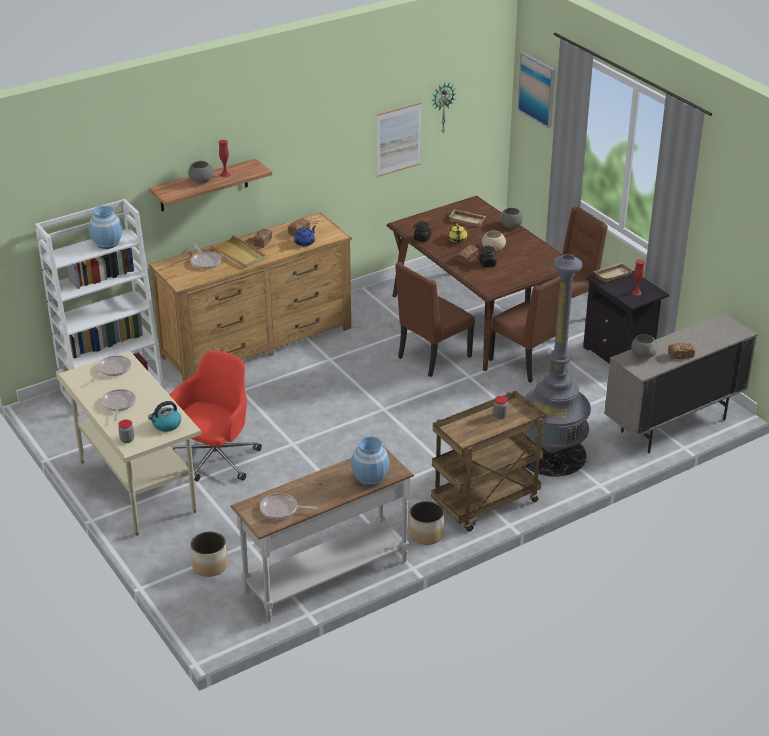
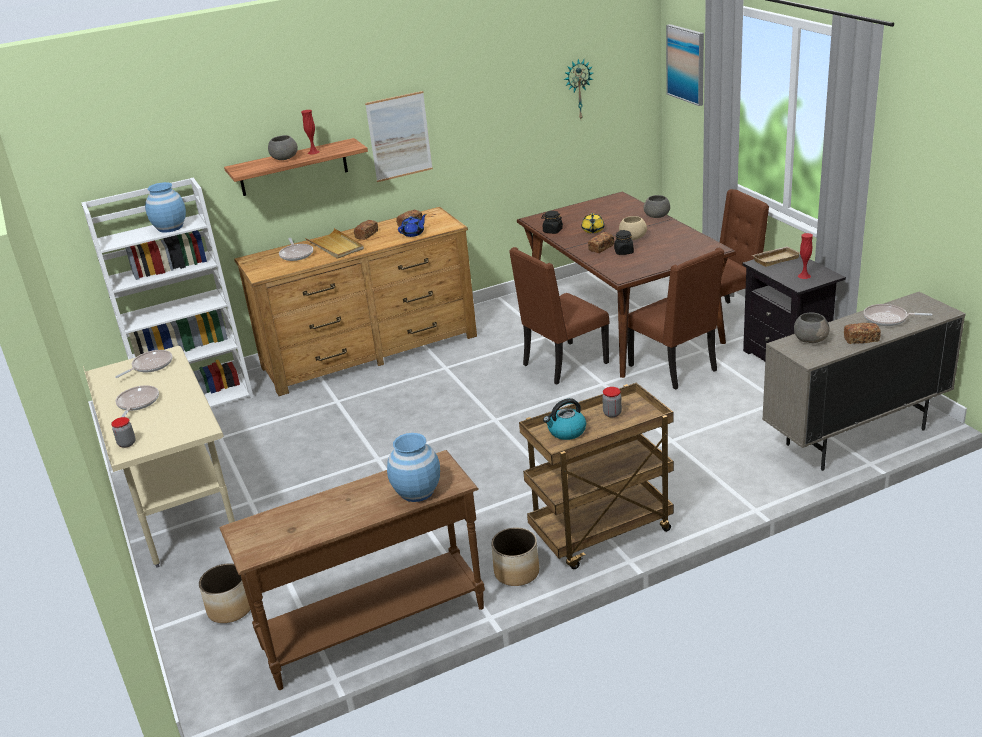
camera: 10 degrees right, 5 degrees down
kettle [148,401,181,432] -> kettle moved to [543,398,586,440]
red office chair [169,350,262,482] -> none
white console table [230,446,414,622] -> brown console table [219,450,485,690]
frying pan [260,493,318,519] -> frying pan moved to [864,304,933,326]
picture [377,102,422,177] -> picture moved to [365,91,433,182]
beige tray [448,209,486,227] -> none
grey floor lamp [522,254,591,476] -> none

